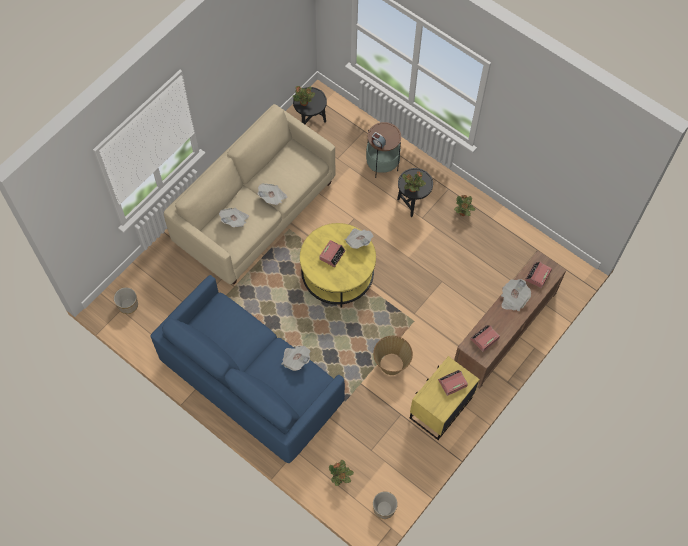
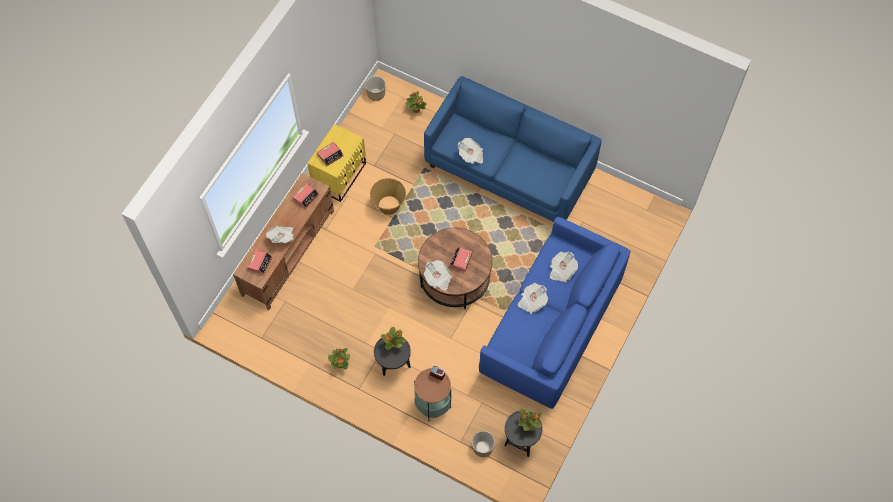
camera: 170 degrees right, 0 degrees up
planter [114,287,138,314] -> planter moved to [472,431,495,457]
beige sofa [164,104,336,285] -> blue sofa [479,217,631,409]
yellow coffee table [300,223,376,308] -> brown coffee table [418,228,492,309]

